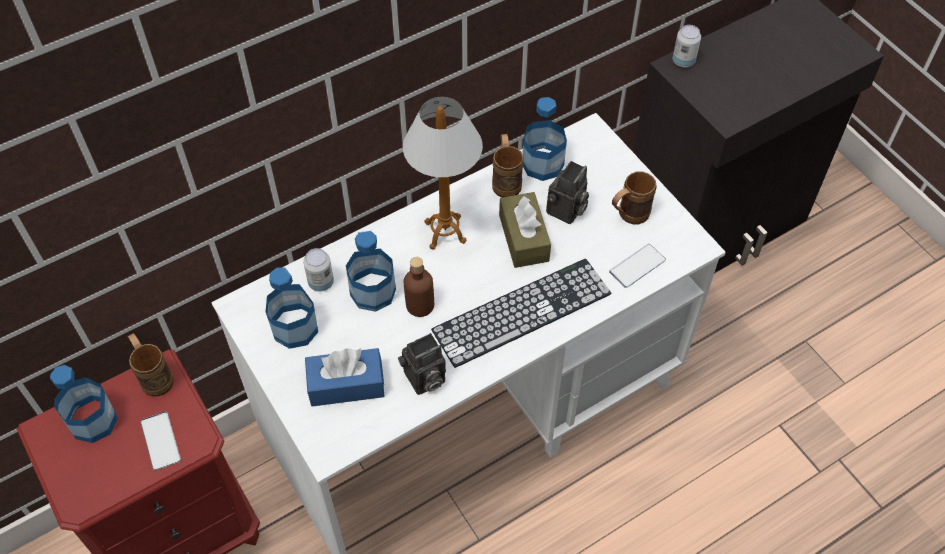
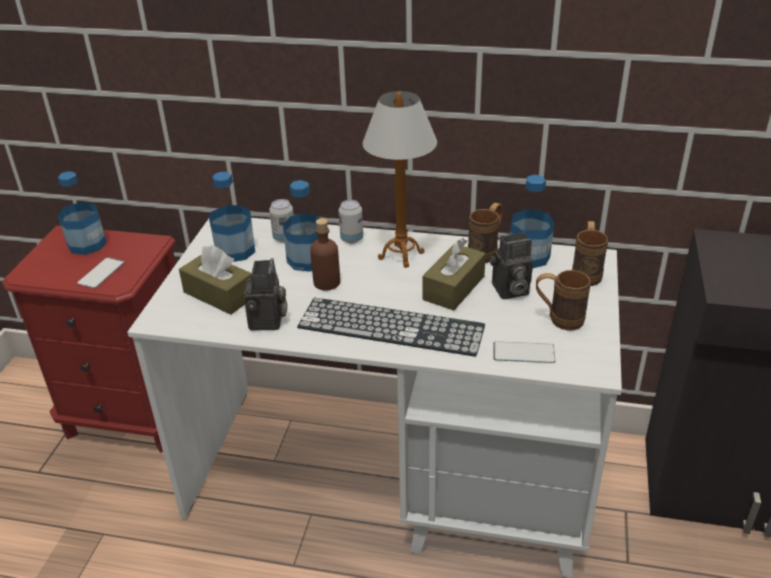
camera: 45 degrees right, 20 degrees down
brown mug [128,333,174,397] -> brown mug moved to [572,221,608,286]
blue tissue box [305,348,385,407] -> brown tissue box [179,245,252,315]
camera [398,333,446,395] -> camera turned 105 degrees counterclockwise [244,258,287,331]
can [673,25,701,67] -> can moved to [339,200,363,243]

